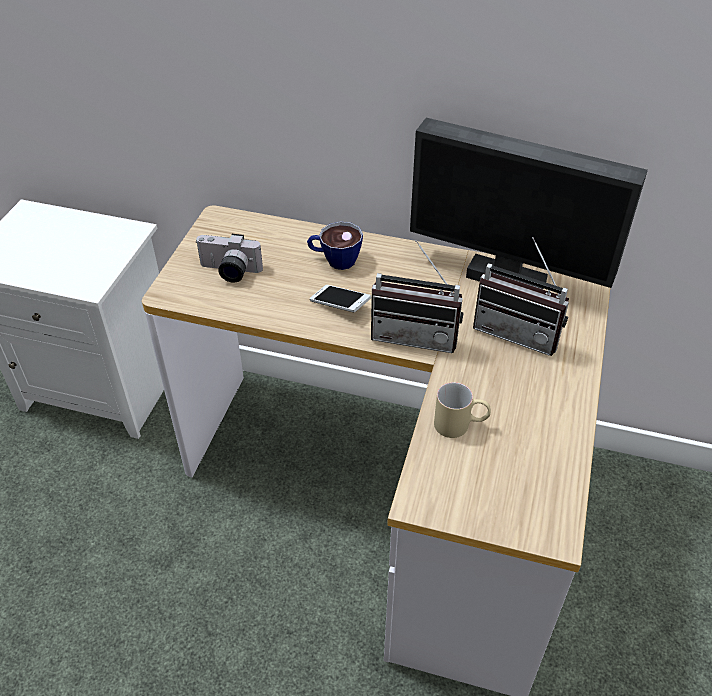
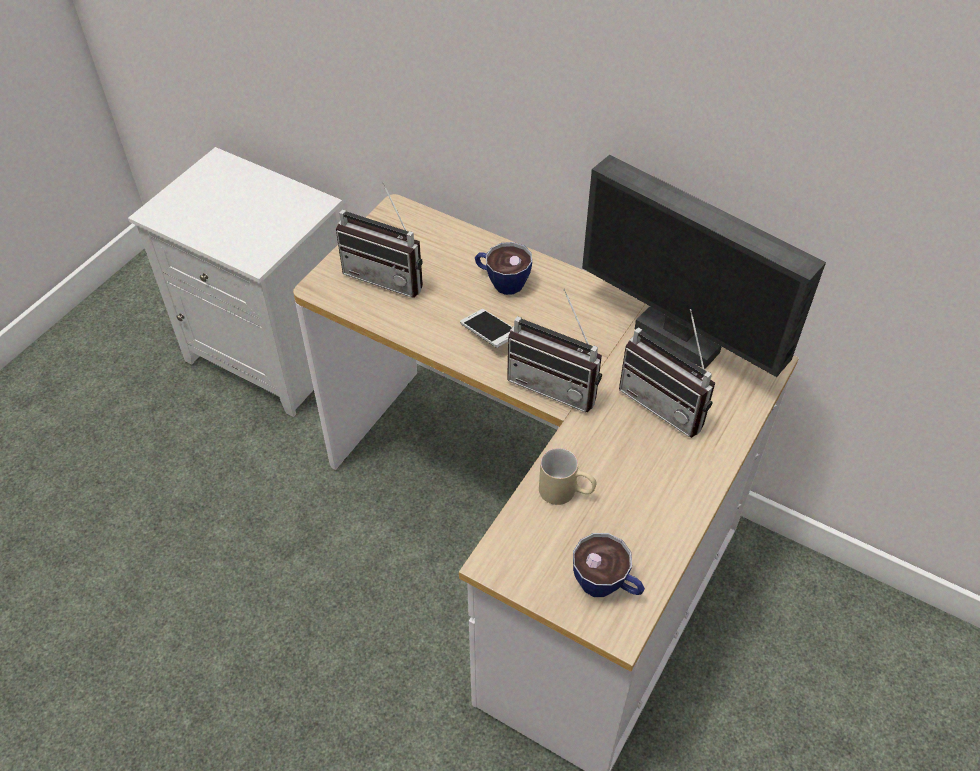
camera: 15 degrees right, 5 degrees up
camera [195,234,263,283] -> radio [336,182,423,298]
none -> cup [573,533,645,597]

